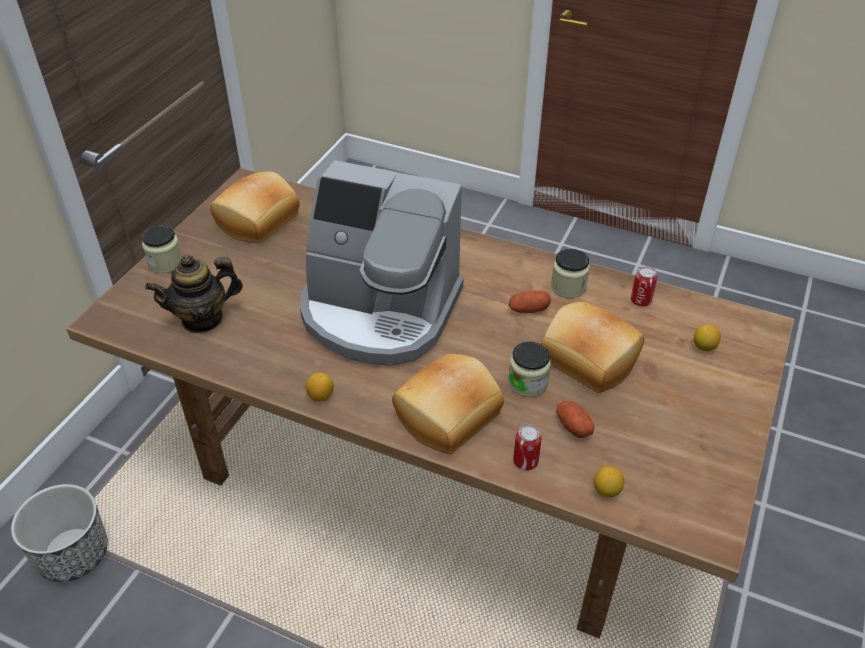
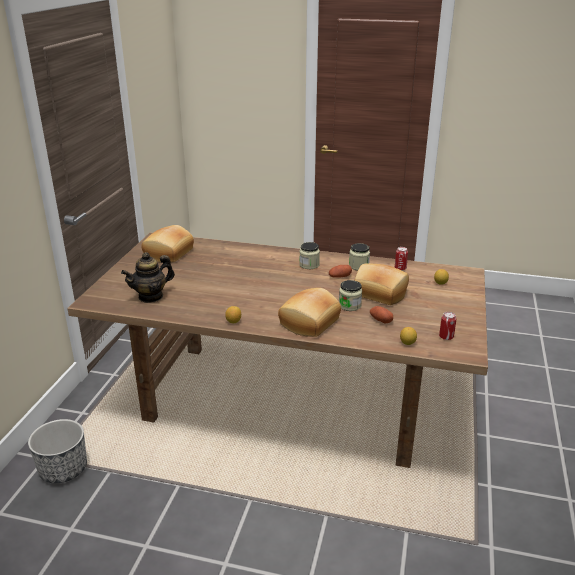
camera: 10 degrees left, 15 degrees down
jar [142,225,182,274] -> jar moved to [299,242,320,269]
coffee machine [300,160,464,366] -> none
can [513,424,542,470] -> can moved to [439,312,456,340]

